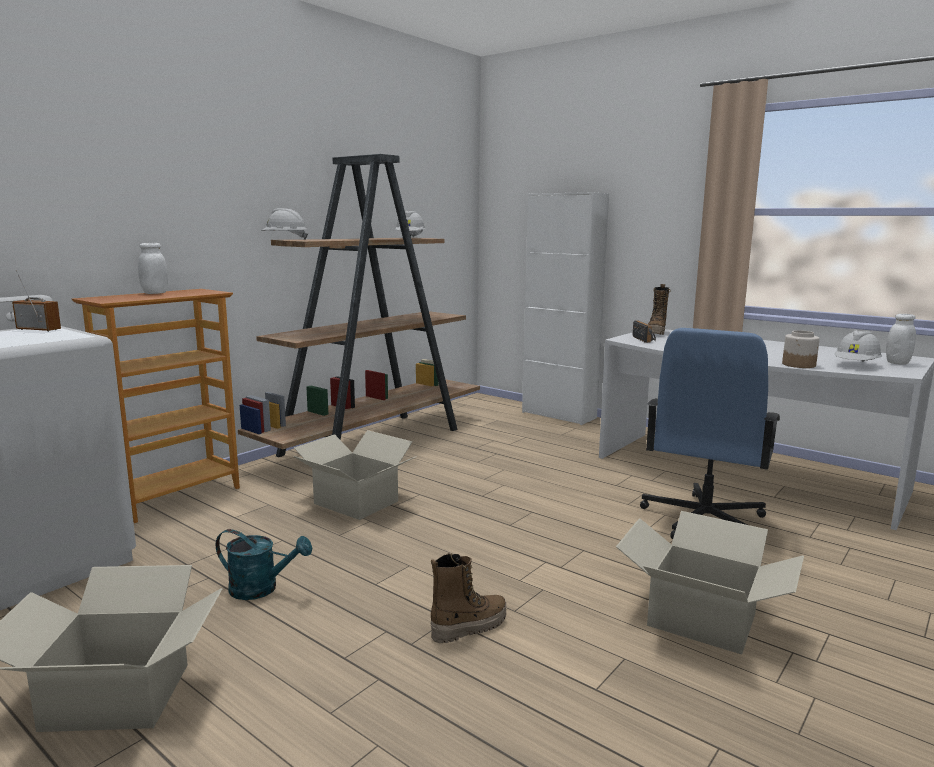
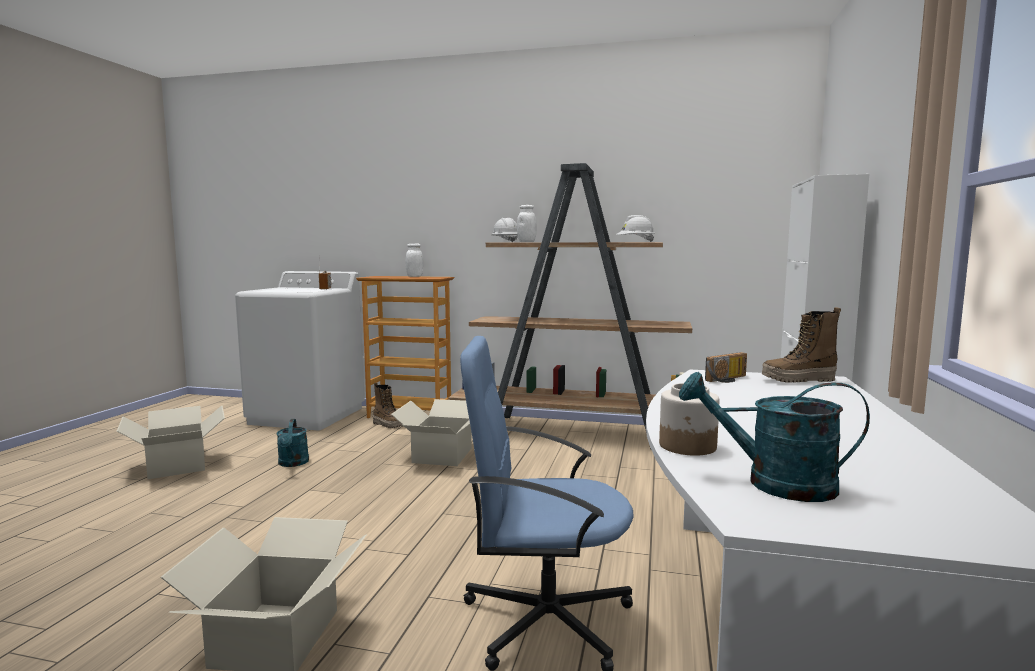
camera: 65 degrees right, 5 degrees down
boot [431,553,506,643] -> boot moved to [373,382,402,428]
white hard hat [835,330,882,362] -> turquoise watering can [679,372,870,502]
white jar [886,314,916,365] -> white jar moved to [517,205,536,242]

